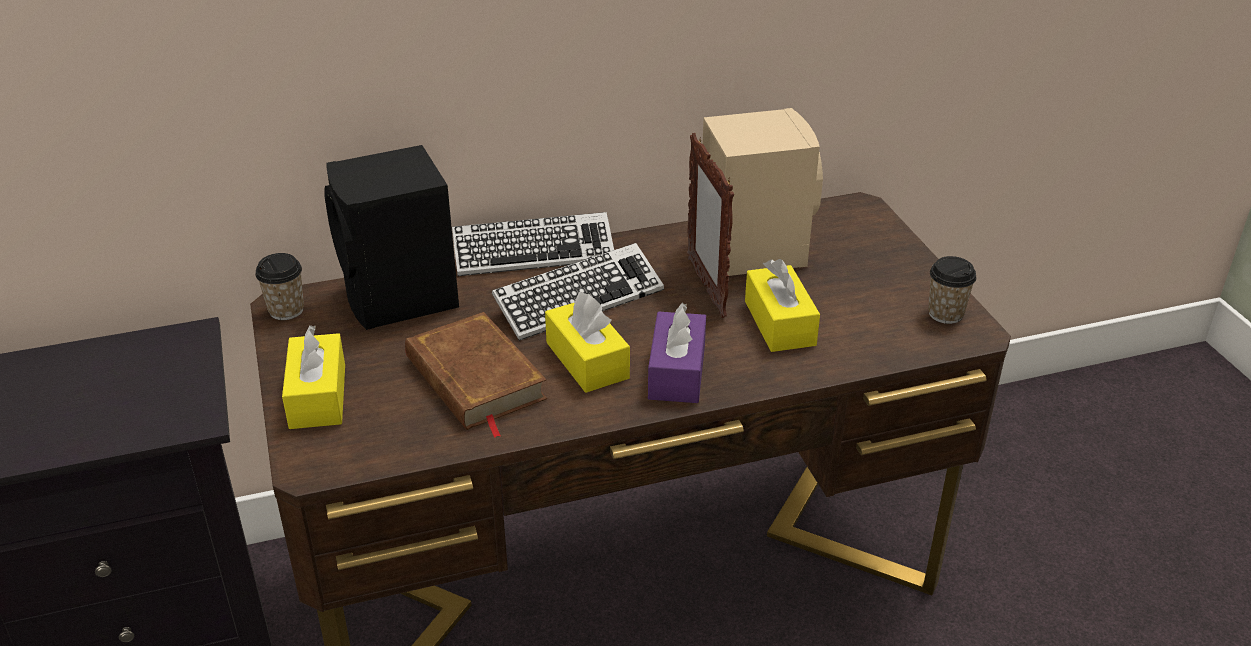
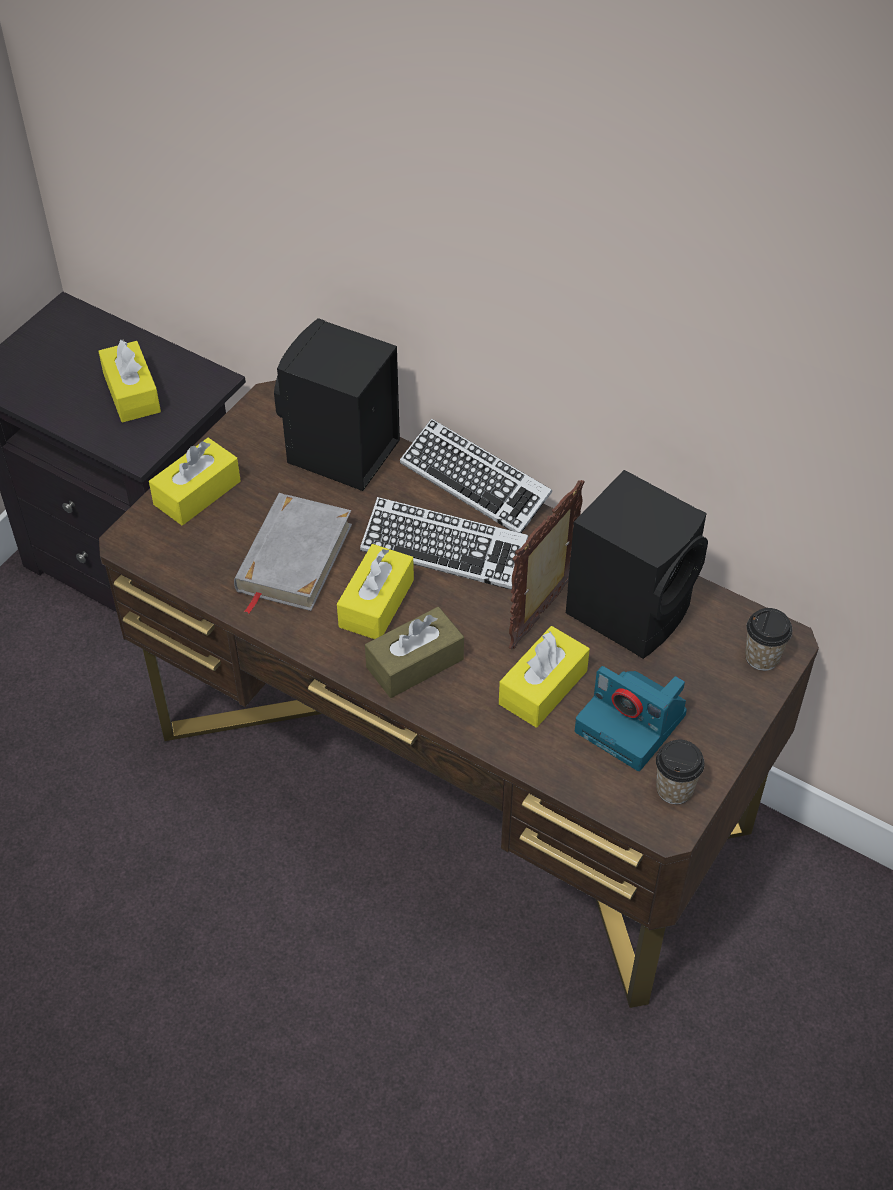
camera: 50 degrees right, 15 degrees up
cup [255,253,304,320] -> cup moved to [745,608,793,671]
brown book [405,312,547,438] -> grey book [234,493,352,614]
purple tissue box [648,303,706,403] -> brown tissue box [365,607,464,698]
beige speaker [702,108,823,276] -> black speaker [566,470,708,659]
none -> yellow tissue box [98,339,161,423]
none -> camera [575,666,687,771]

